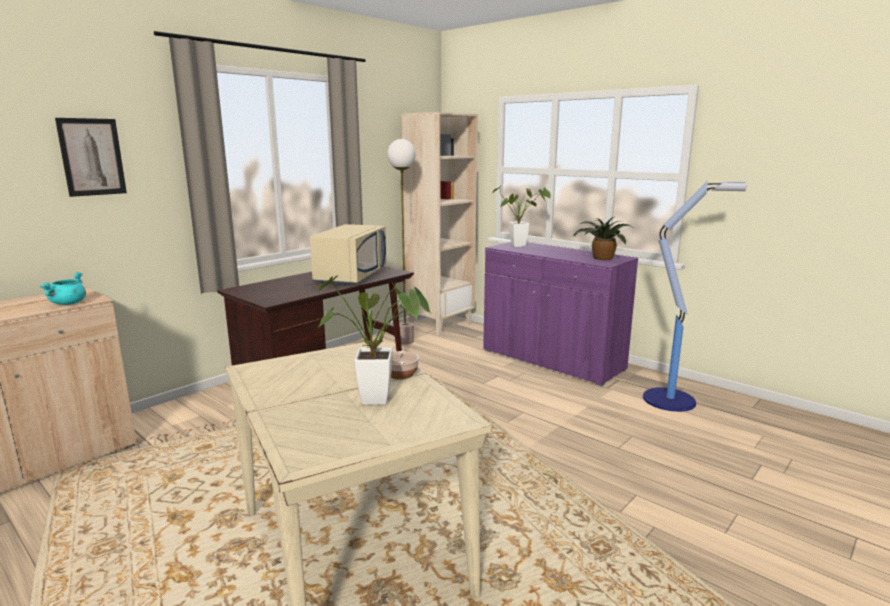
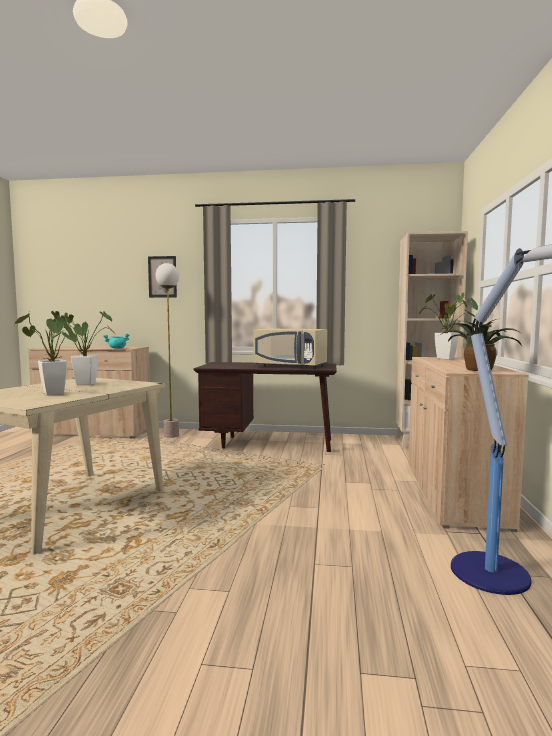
camera: 55 degrees right, 10 degrees down
beige microwave [310,224,387,285] -> beige microwave turned 45 degrees clockwise [253,329,327,369]
floor lamp [387,139,415,345] -> floor lamp moved to [156,263,179,438]
bowl [391,351,419,380] -> none
purple cabinet [483,242,638,386] -> beige cabinet [409,357,529,532]
none -> potted plant [52,311,116,385]

